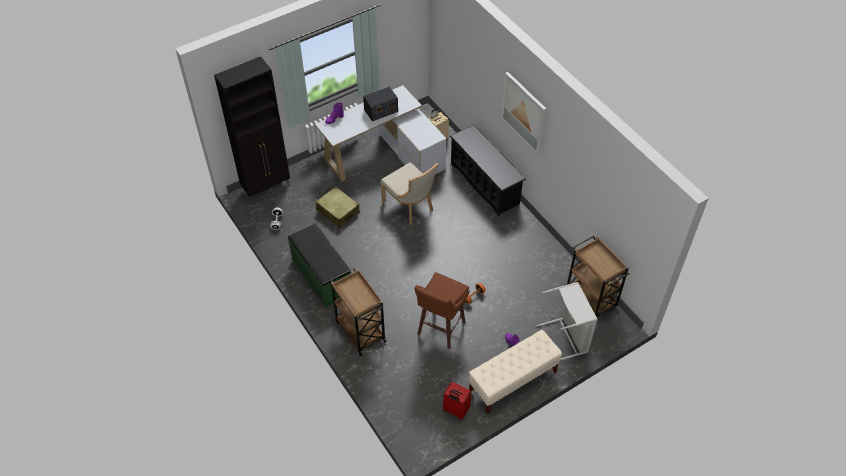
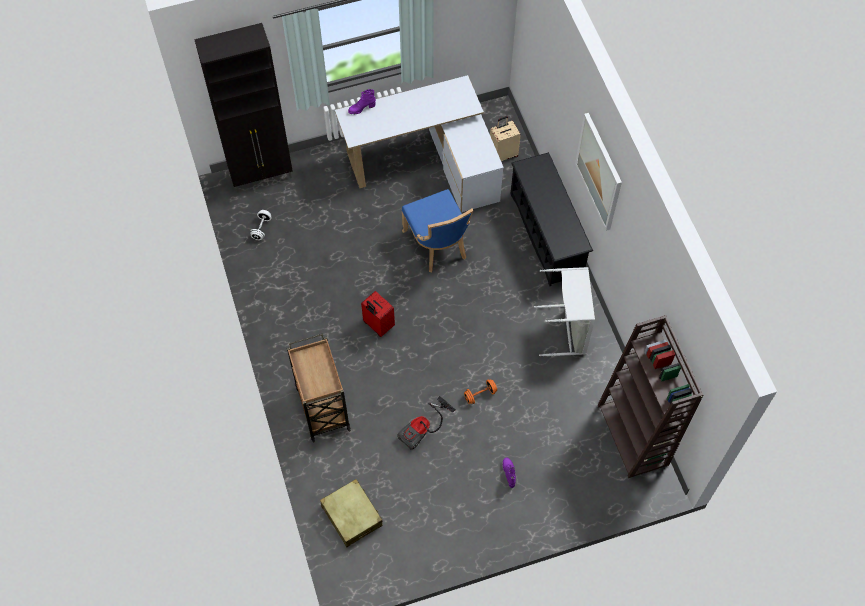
camera: 15 degrees right, 10 degrees up
green bench [288,223,351,307] -> none
beige suitcase [316,186,360,228] -> beige suitcase moved to [320,479,383,547]
radio [363,87,398,121] -> none
beige chair [381,162,438,225] -> blue chair [402,189,474,272]
brown stool [414,272,469,349] -> vacuum cleaner [397,396,456,449]
red suitcase [443,382,472,419] -> red suitcase moved to [361,291,395,337]
beige bench [469,330,562,414] -> none
grey laundry basket [537,282,598,361] -> grey laundry basket moved to [534,267,595,356]
brown cart [564,236,630,317] -> brown bookcase [598,315,703,478]

